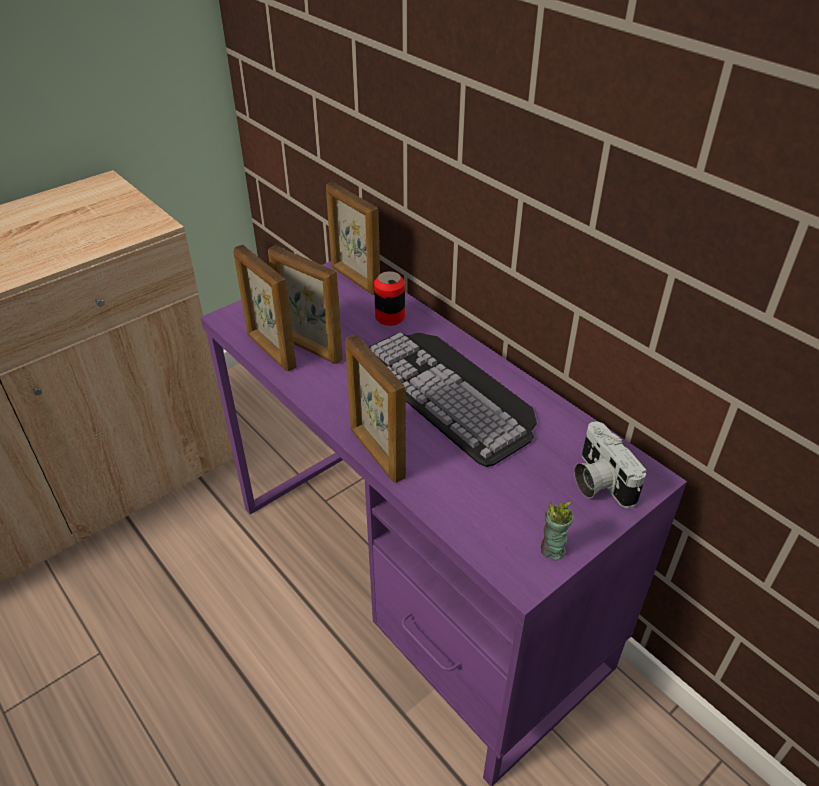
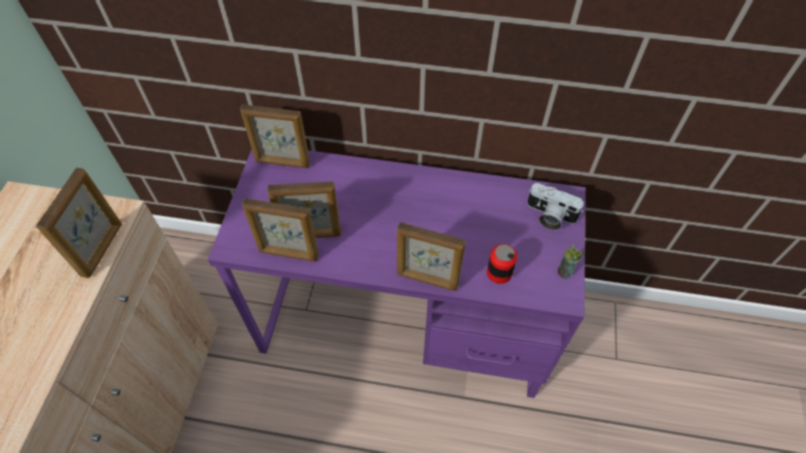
camera: 40 degrees left, 15 degrees up
keyboard [369,332,537,467] -> none
can [374,271,405,326] -> can moved to [487,244,517,284]
none -> picture frame [36,168,122,278]

